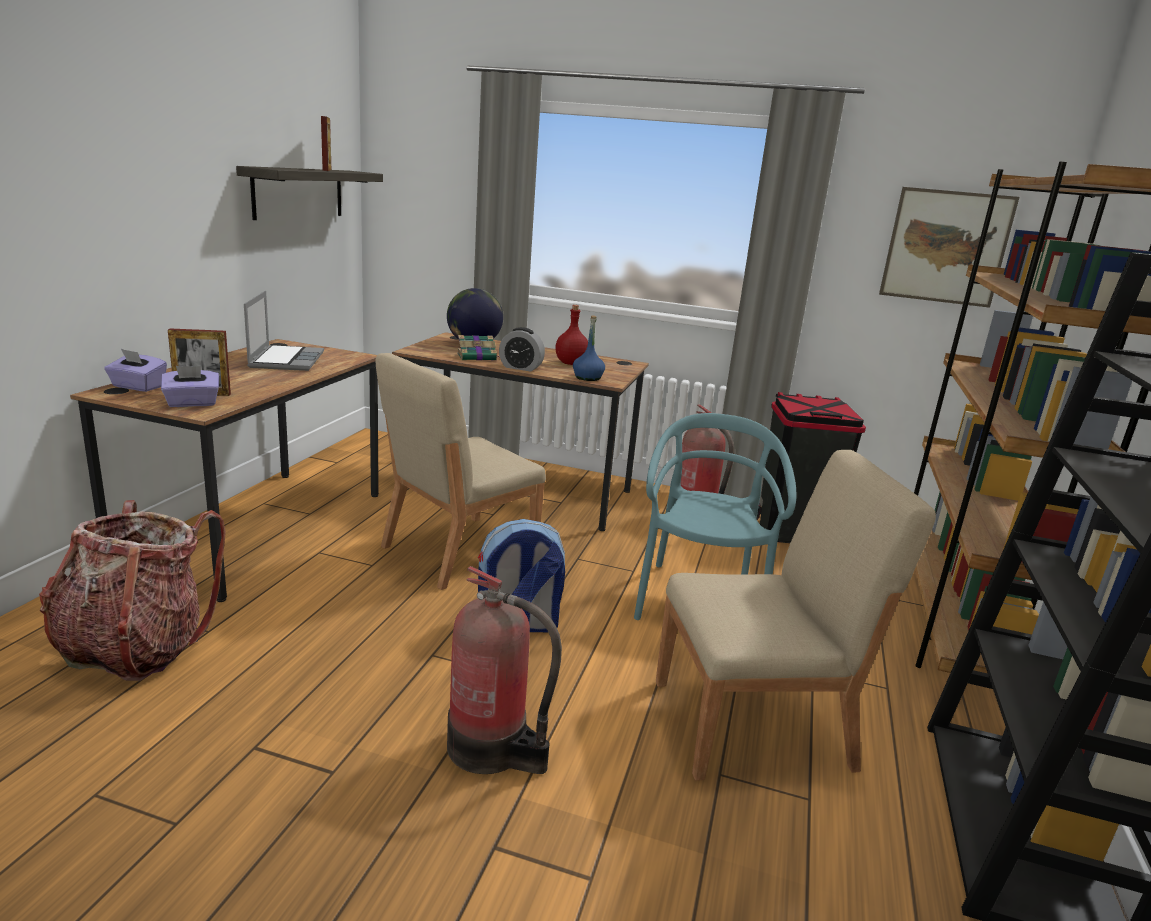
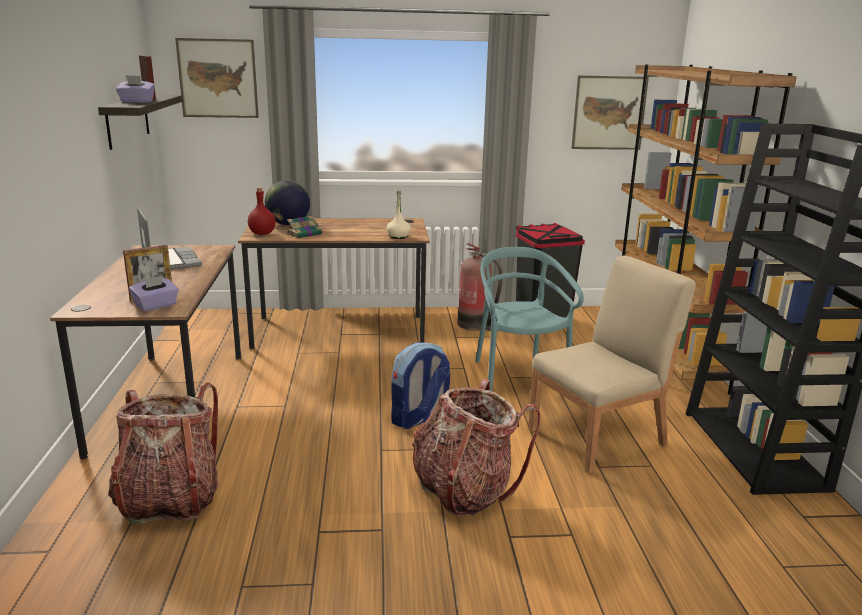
camera: 20 degrees left, 0 degrees up
purple tissue box [104,349,167,392] -> purple tissue box moved to [116,75,155,103]
beige chair [376,353,546,590] -> none
fire extinguisher [447,566,562,774] -> backpack [412,379,541,517]
alarm clock [499,327,545,372] -> none
red bottle [555,305,588,365] -> red bottle moved to [248,187,276,235]
blue bottle [573,315,605,381] -> beige bottle [387,190,411,239]
none -> picture [175,38,259,118]

